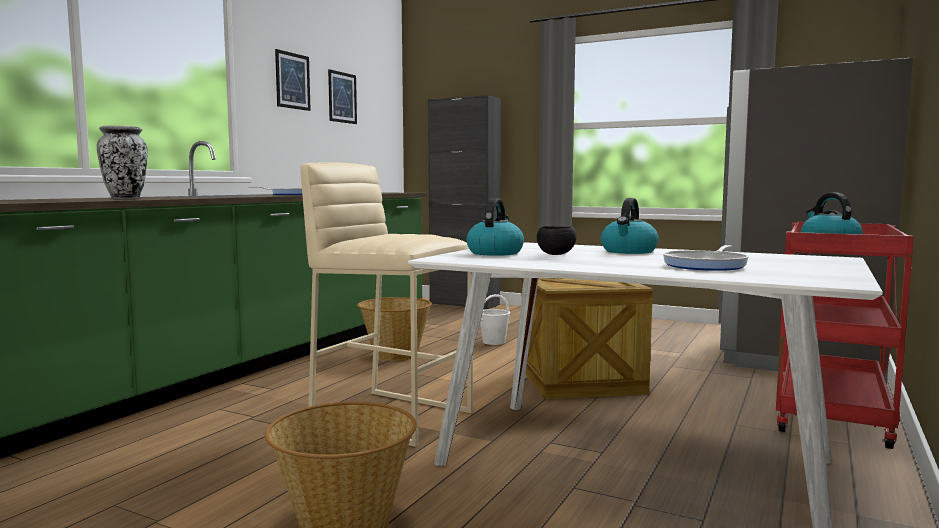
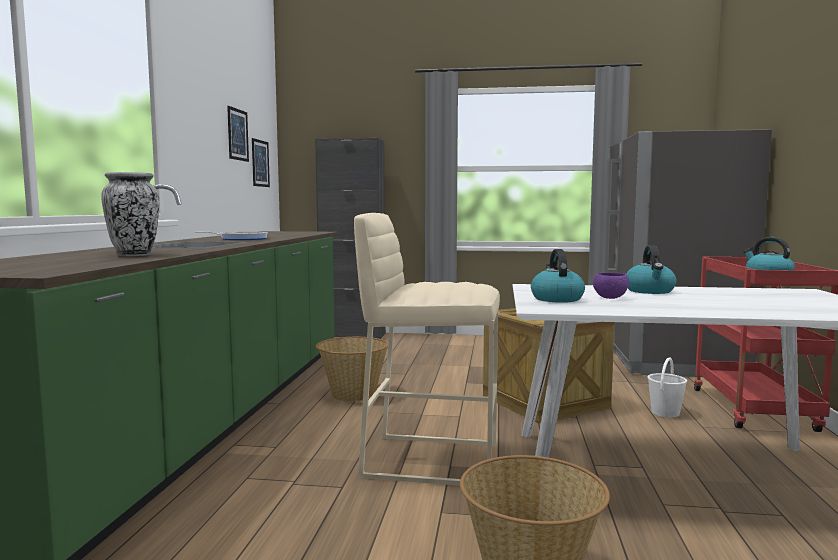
camera: 20 degrees left, 0 degrees up
picture [275,49,311,111] -> picture moved to [252,138,270,187]
white bucket [480,294,510,345] -> white bucket moved to [648,357,687,417]
black bowl [537,226,577,255] -> purple bowl [593,273,629,299]
frying pan [663,245,749,271] -> none

